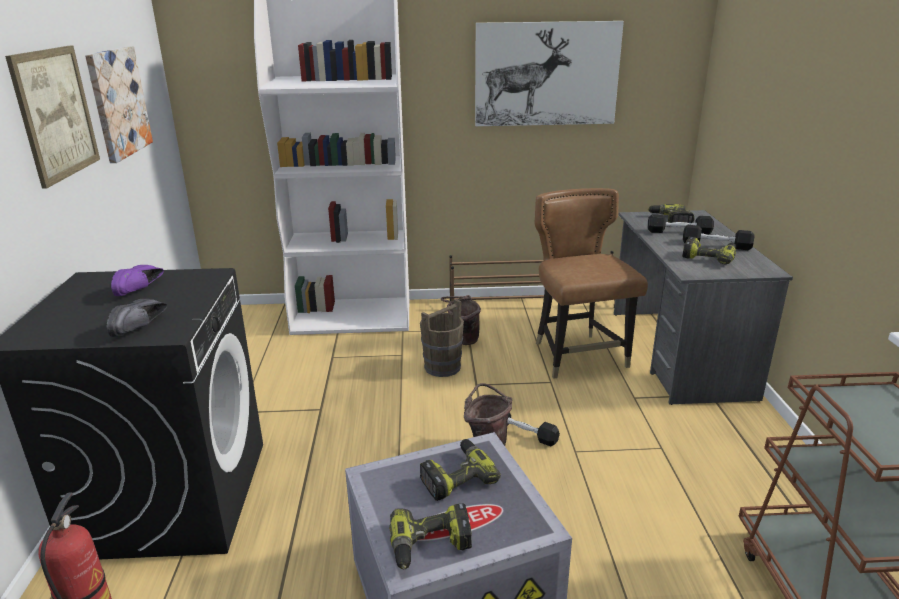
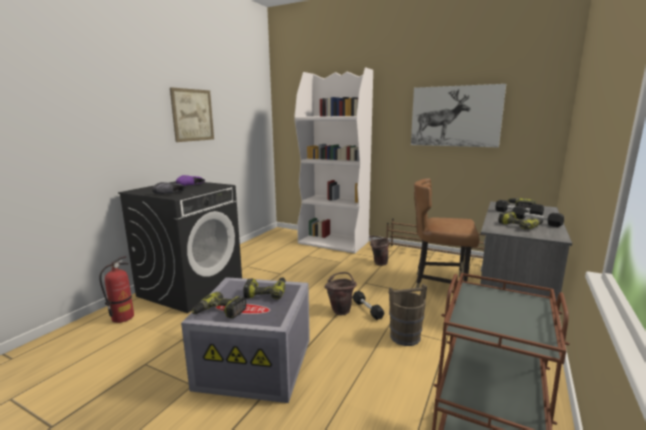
camera: 30 degrees right, 10 degrees down
picture [85,46,153,163] -> none
brown bucket [420,299,464,377] -> brown bucket moved to [389,284,427,346]
brown chair [535,188,648,379] -> brown chair turned 90 degrees counterclockwise [414,178,479,288]

